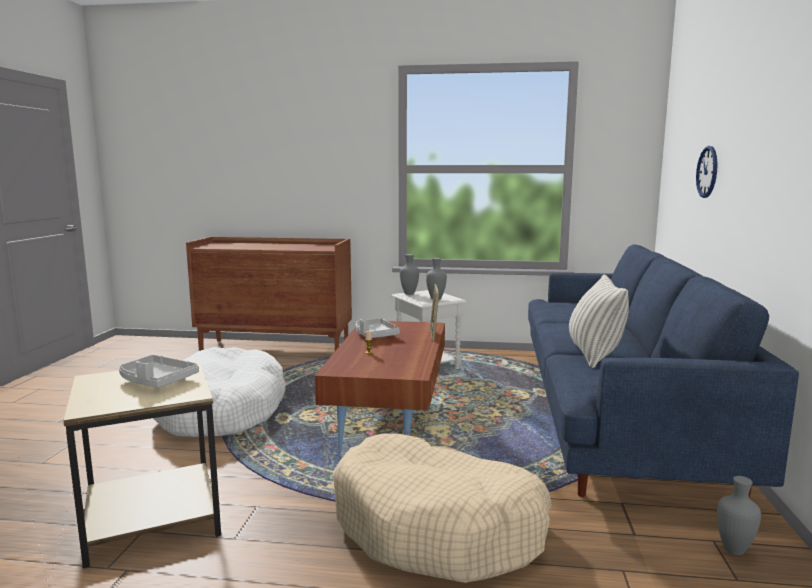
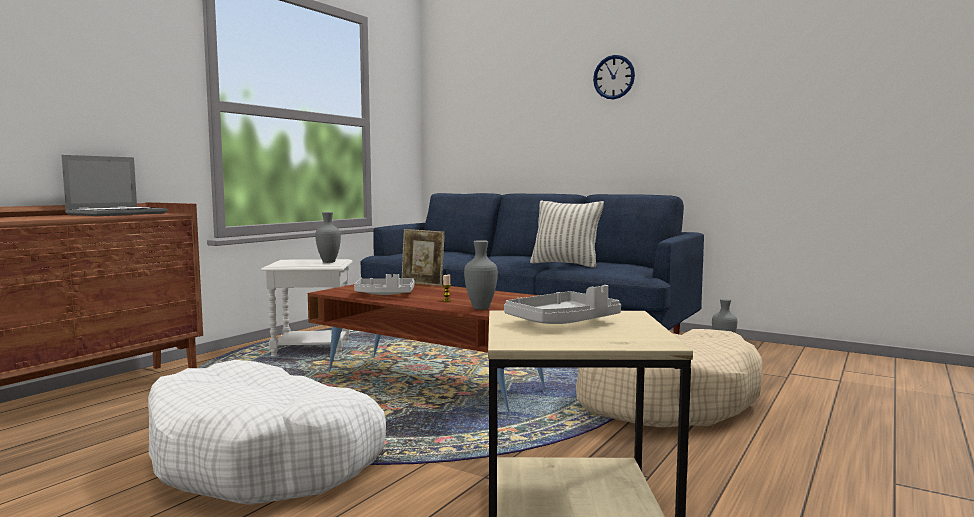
camera: 65 degrees left, 5 degrees down
grey vase [400,254,419,295] -> grey vase moved to [464,240,498,310]
wall clock [696,146,718,198] -> wall clock moved to [593,55,635,99]
none -> laptop [61,155,168,216]

